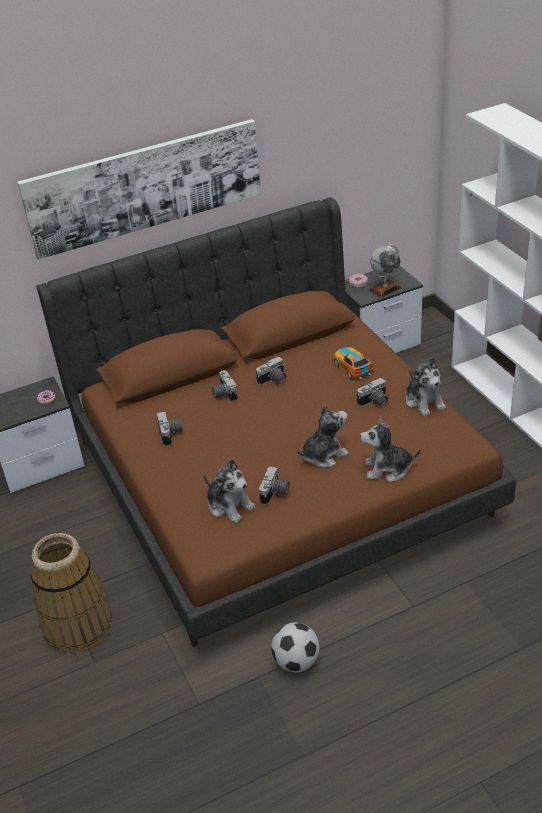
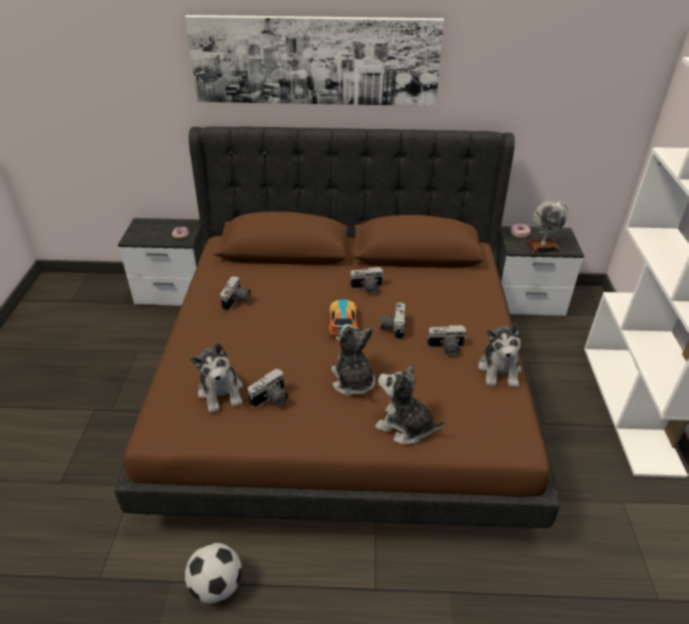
camera: 25 degrees right, 0 degrees up
basket [31,533,112,654] -> none
camera [212,370,238,402] -> camera moved to [380,303,405,340]
plush toy [296,404,349,468] -> plush toy turned 105 degrees counterclockwise [331,324,375,396]
toy car [334,347,373,379] -> toy car moved to [328,299,358,339]

